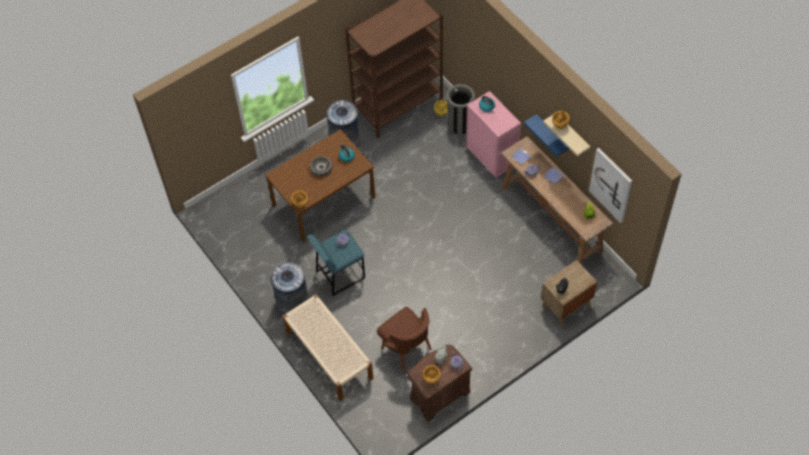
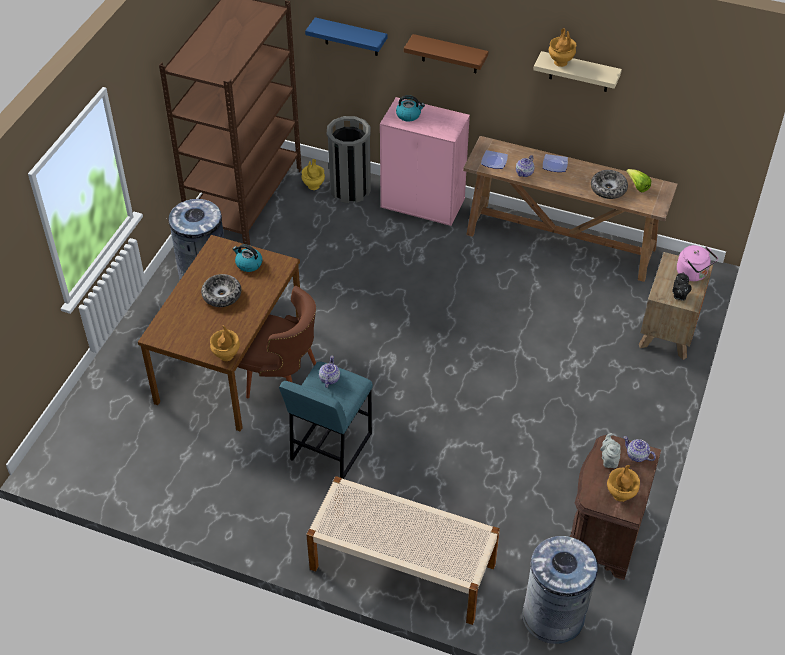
camera: 35 degrees left, 10 degrees down
grey trash can [271,262,309,314] -> grey trash can moved to [522,536,598,644]
brown chair [377,307,431,371] -> brown chair moved to [238,286,316,398]
blue shelf [524,114,569,157] -> blue shelf moved to [305,17,388,56]
picture [589,148,632,223] -> none
none -> brown shelf [404,34,488,73]
none -> bowl [591,170,628,199]
none -> pink kettle [677,245,718,281]

